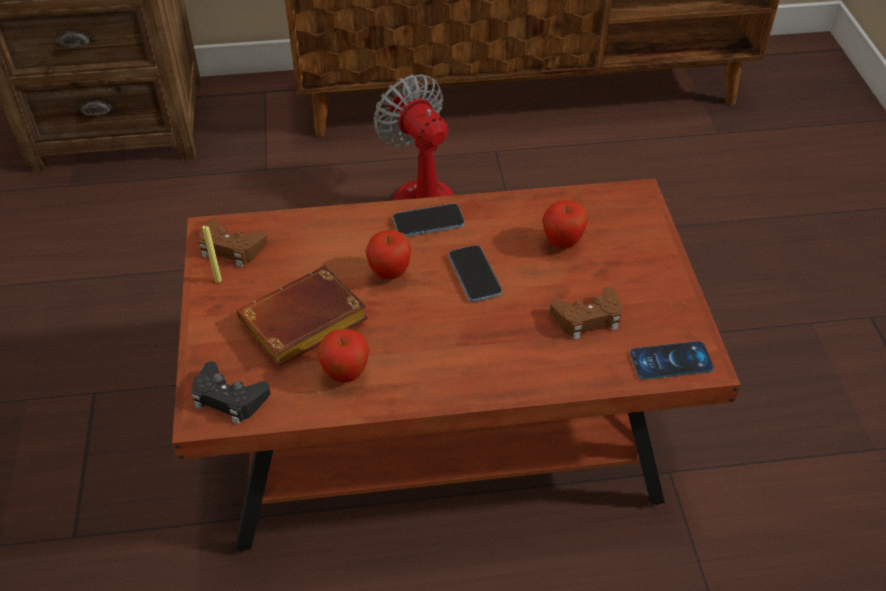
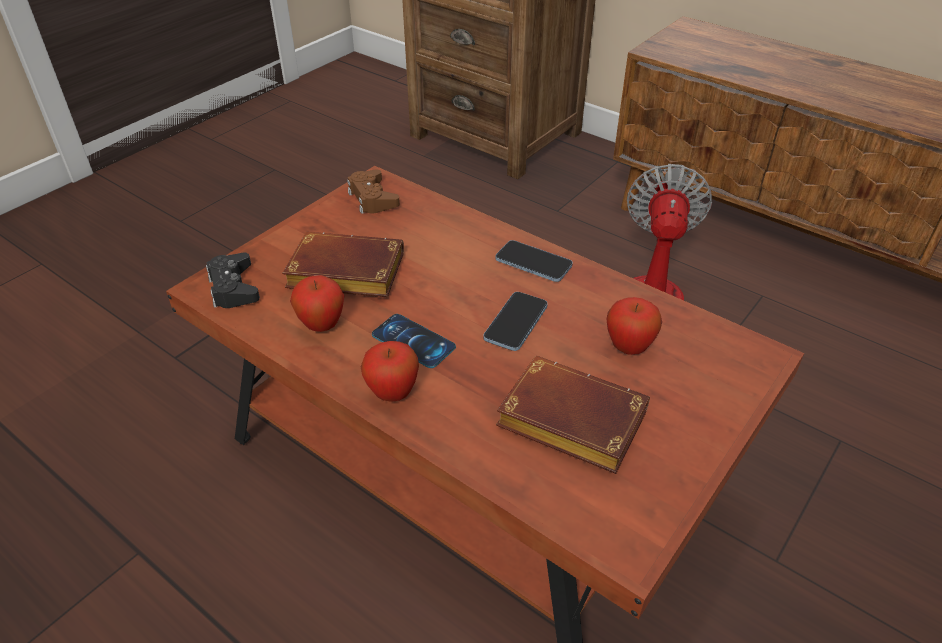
camera: 45 degrees right, 5 degrees down
yellow candle [203,226,222,283] -> none
apple [365,230,411,280] -> apple moved to [361,341,419,402]
brown game controller [550,287,622,339] -> brown book [496,356,650,474]
phone [630,341,714,380] -> phone moved to [372,314,456,368]

